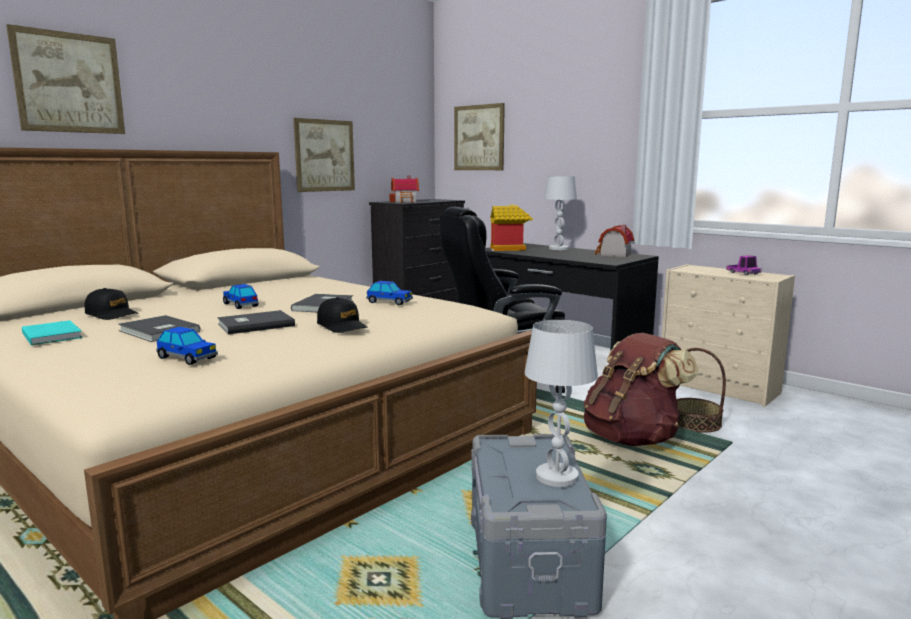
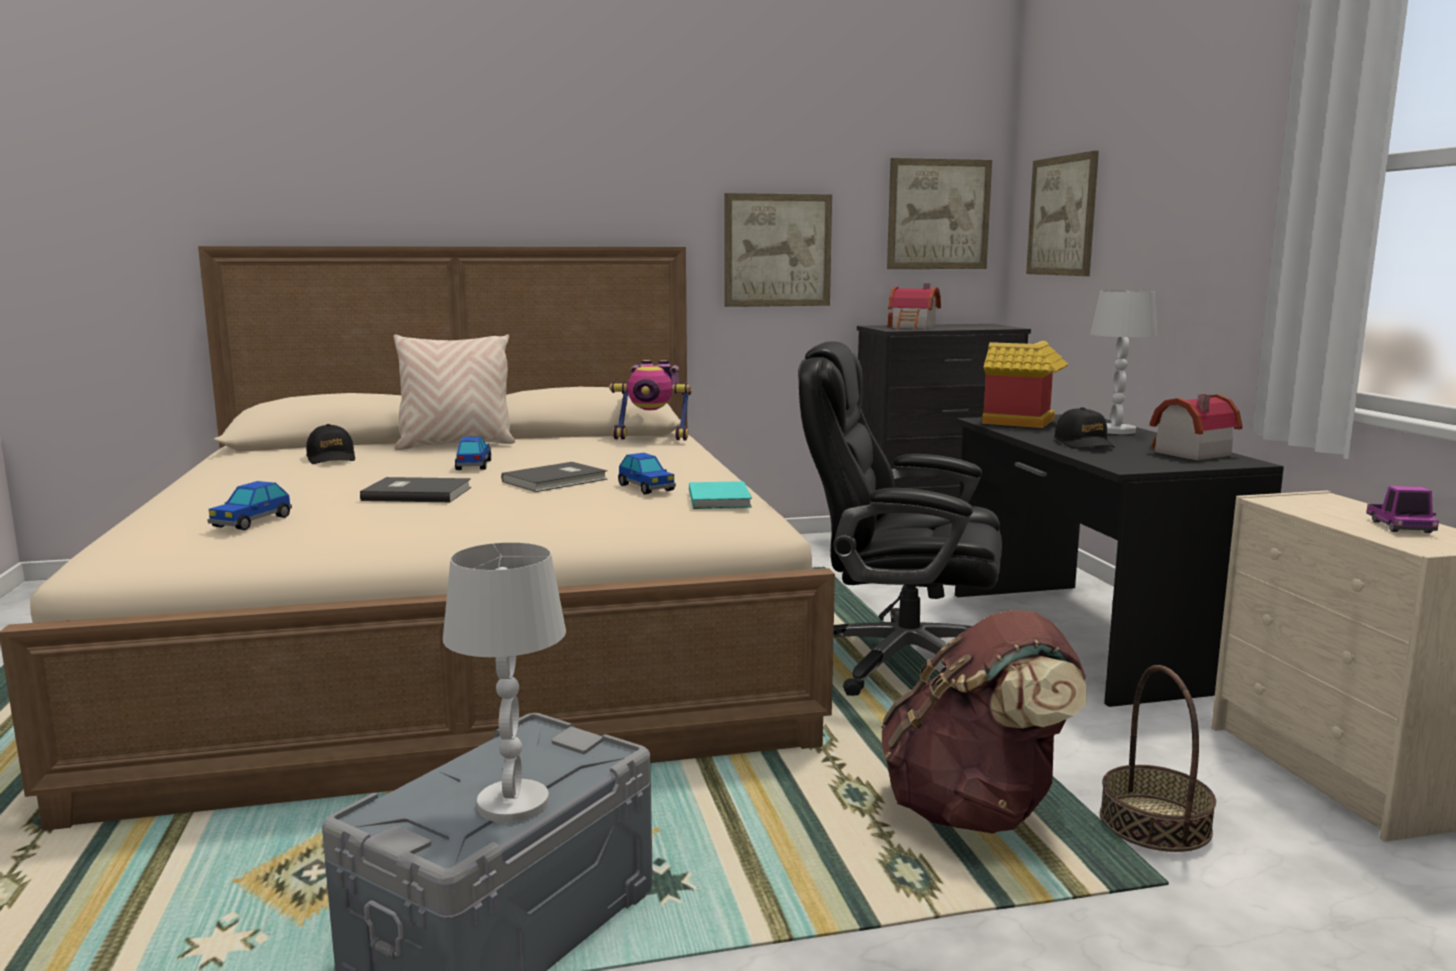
camera: 35 degrees right, 0 degrees up
picture [6,24,125,134] -> picture moved to [887,158,992,269]
turquoise book [22,320,83,345] -> turquoise book moved to [689,481,752,509]
grey book [118,315,200,342] -> none
toy car [156,327,218,365] -> toy car turned 45 degrees clockwise [207,481,292,530]
black cap [317,297,368,333] -> black cap moved to [1054,407,1115,449]
none -> beige pillow [393,334,515,450]
none -> toy robot [609,360,692,440]

